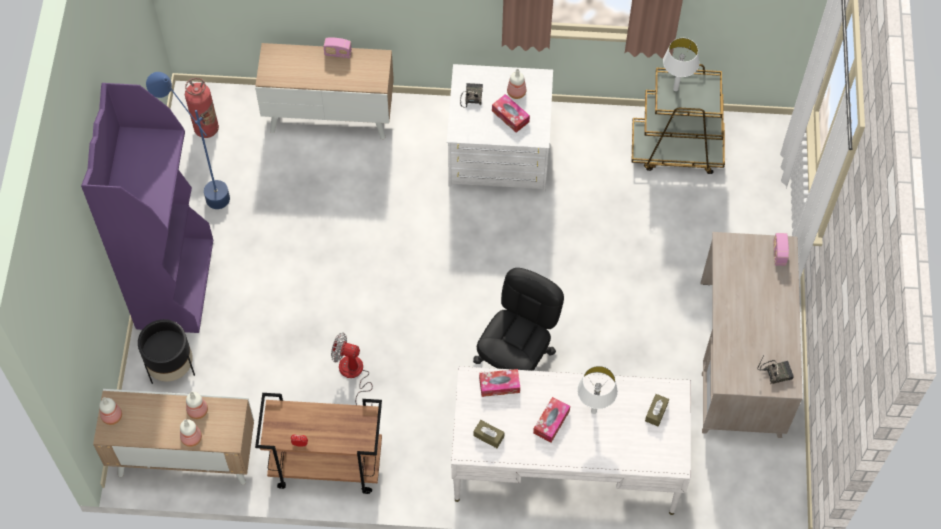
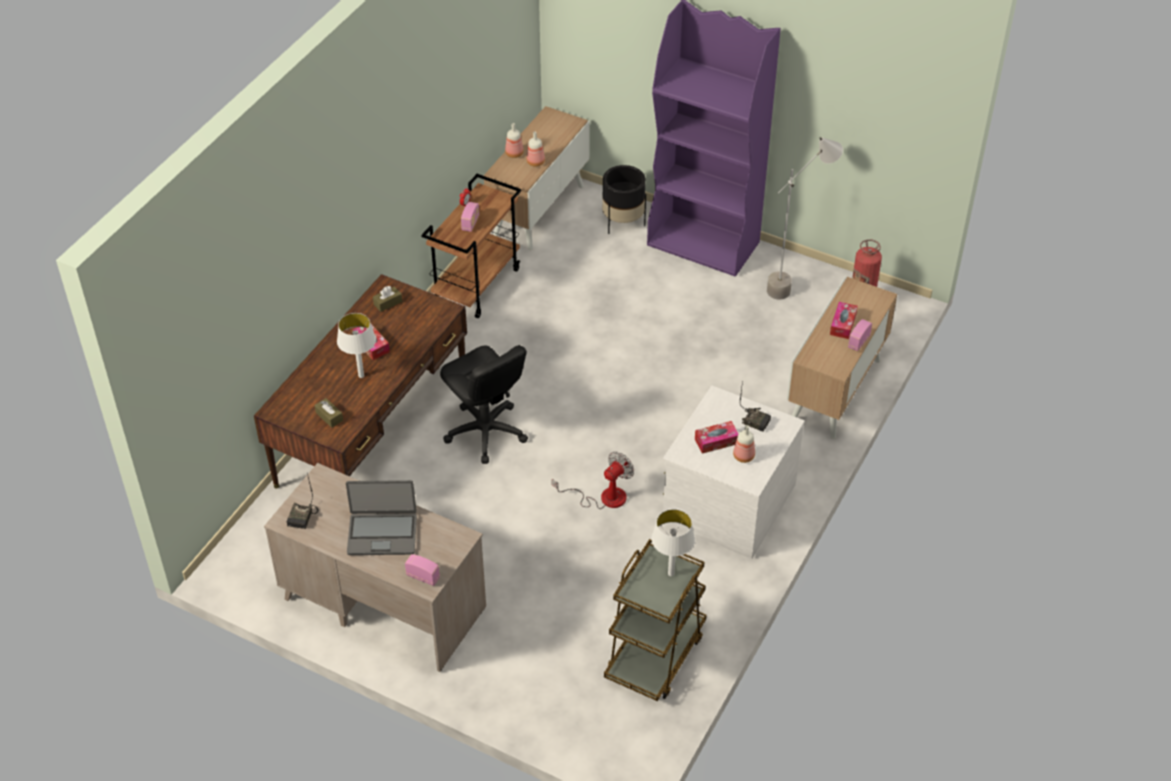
camera: 115 degrees right, 15 degrees down
bottle [99,397,122,425] -> none
blue floor lamp [146,72,230,209] -> grey floor lamp [767,137,843,300]
fan [331,333,373,406] -> fan moved to [552,452,634,509]
white desk [451,366,691,515] -> brown desk [254,274,467,489]
tissue box [479,369,520,397] -> tissue box moved to [830,302,858,339]
none -> laptop [346,480,417,555]
none -> radio [461,202,479,232]

